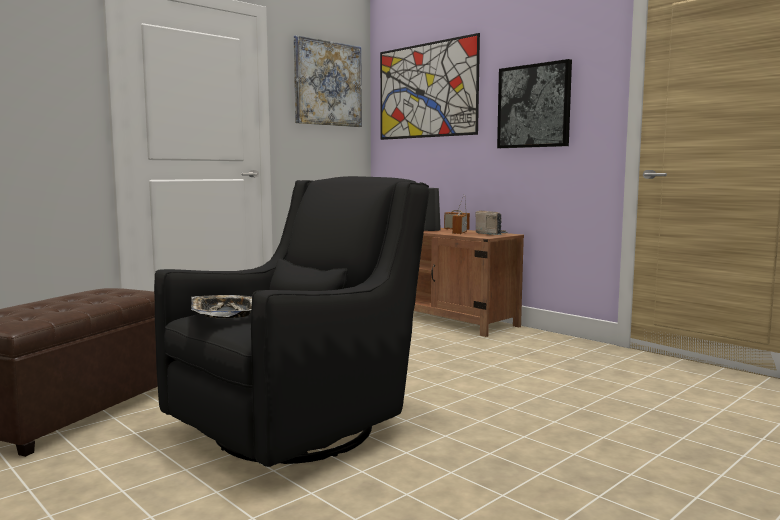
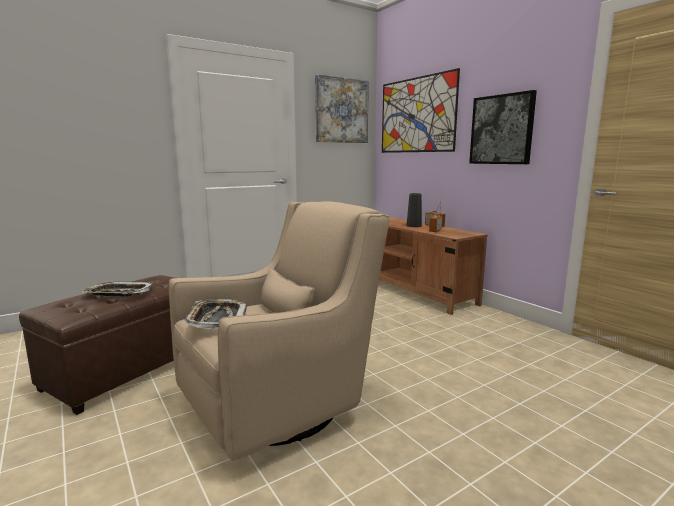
camera: 10 degrees right, 5 degrees up
black armchair [154,176,429,467] -> beige armchair [169,202,389,461]
radio [476,210,508,235] -> none
none -> tray [82,282,153,297]

